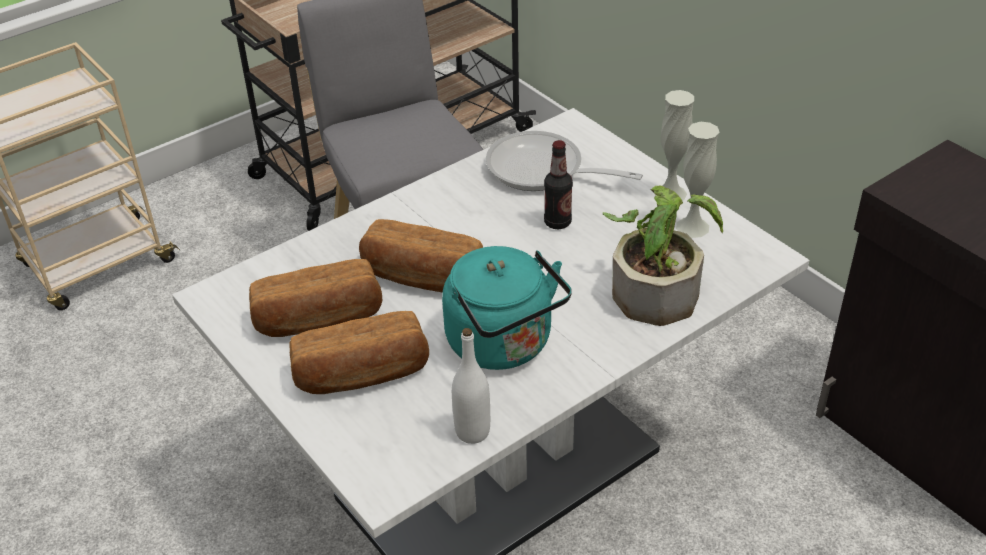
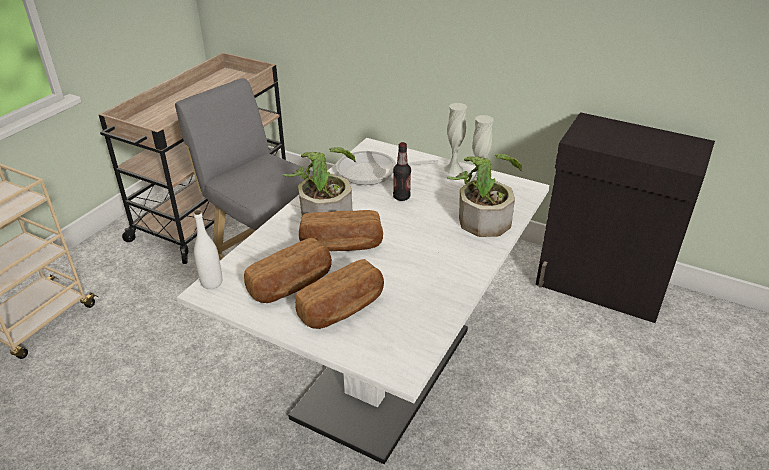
camera: 25 degrees left, 5 degrees down
turquoise kettle [442,246,572,370] -> none
white bottle [452,328,490,444] -> white bottle moved to [194,210,222,289]
none -> potted plant [283,147,356,216]

